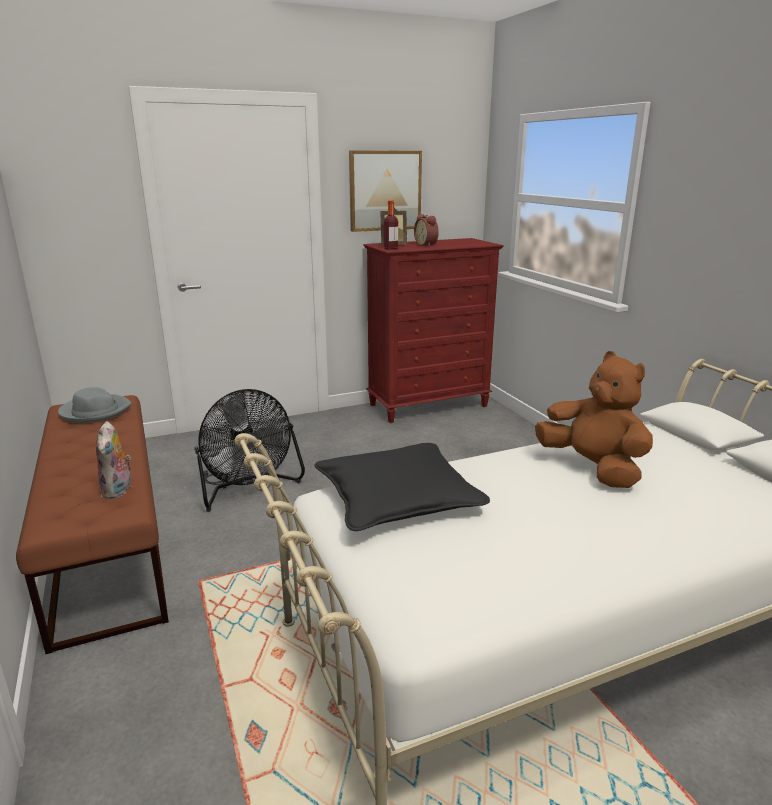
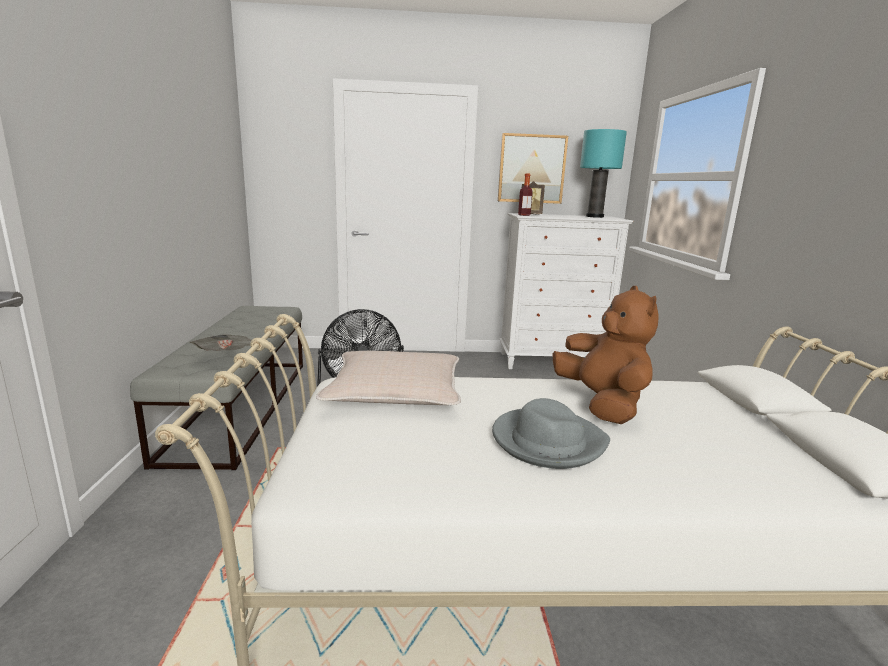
camera: 20 degrees right, 5 degrees down
brown bench [16,395,169,654] -> grey bench [130,306,303,470]
grey hat [58,387,132,423] -> grey hat moved to [492,398,610,469]
plush toy [96,421,131,499] -> newspaper [189,335,252,351]
black pillow [314,443,490,531] -> beige pillow [316,351,461,405]
red dresser [363,238,504,423] -> white dresser [499,213,633,369]
alarm clock [414,214,439,247] -> none
none -> turquoise table lamp [580,129,627,218]

